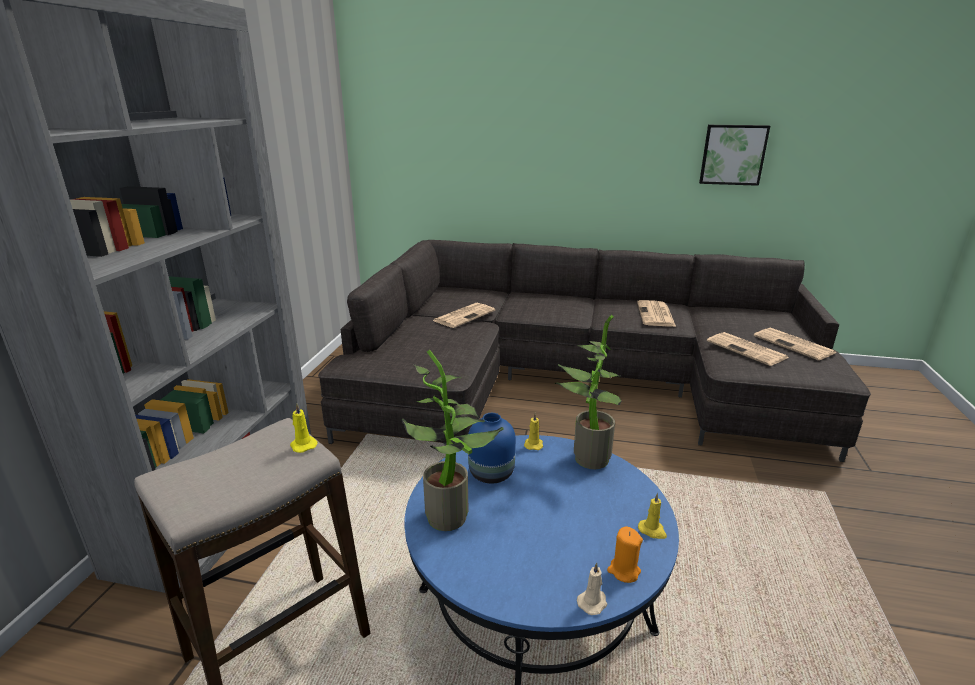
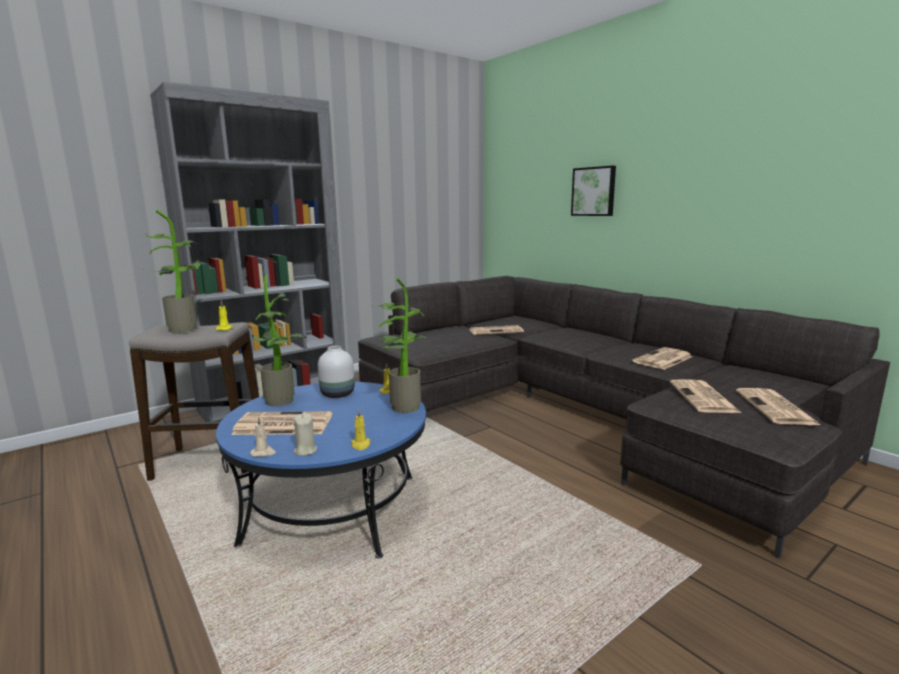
camera: 40 degrees right, 10 degrees down
blue vase [468,413,516,484] -> white vase [318,346,355,398]
orange candle [607,526,643,583] -> beige candle [294,413,317,456]
picture [699,125,770,186] -> picture moved to [571,166,616,216]
none -> potted plant [135,210,200,332]
none -> newspaper [231,411,332,435]

